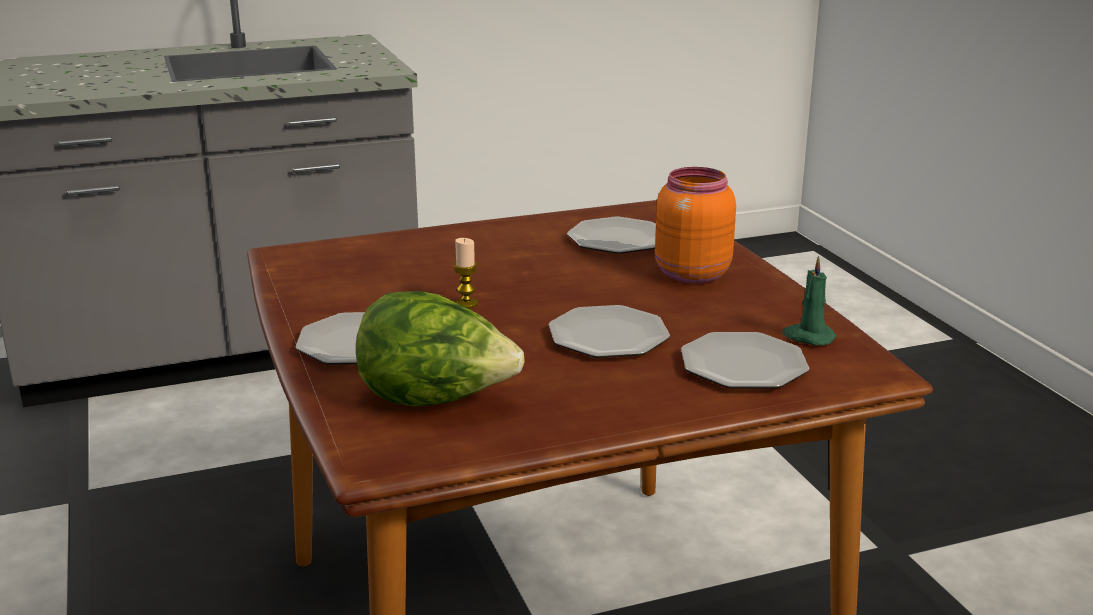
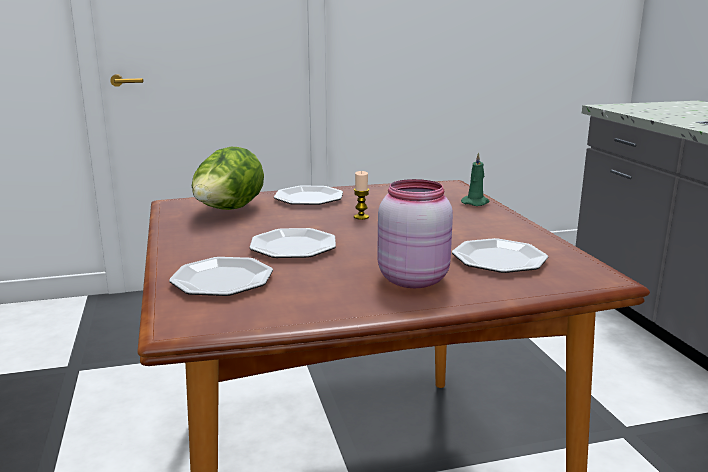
camera: 95 degrees right, 5 degrees down
orange jar [655,167,736,284] -> pink jar [377,179,453,288]
green candle [782,256,837,345] -> green candle moved to [461,152,489,206]

